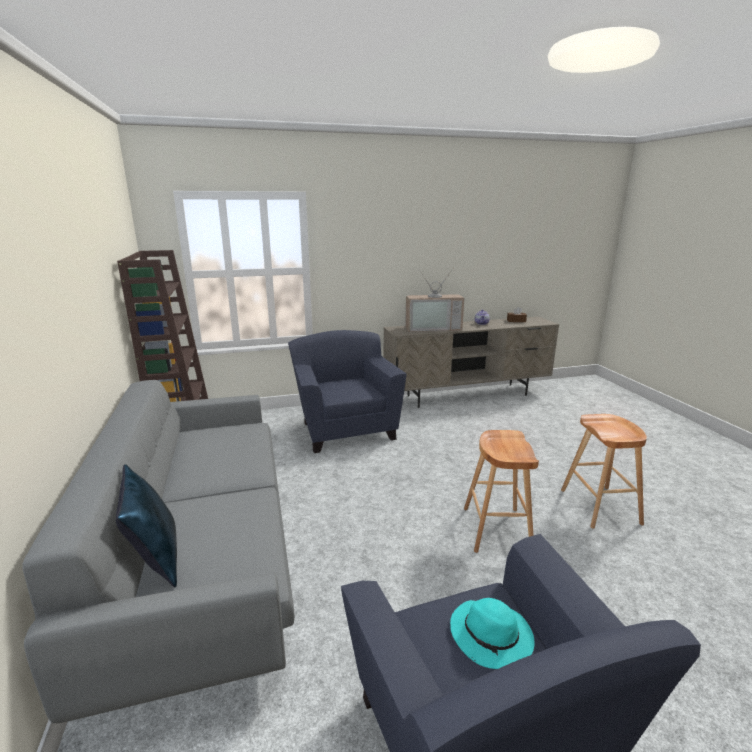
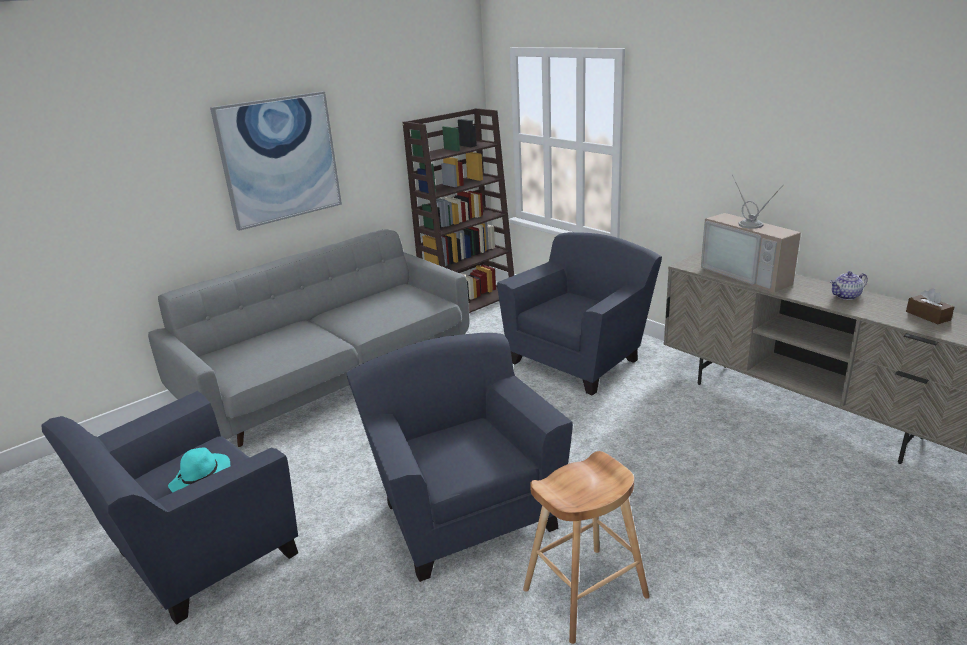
camera: 65 degrees right, 5 degrees up
blue pillow [116,464,177,587] -> none
brown stool [464,430,539,553] -> blue armchair [346,333,573,582]
none -> picture [210,91,342,231]

